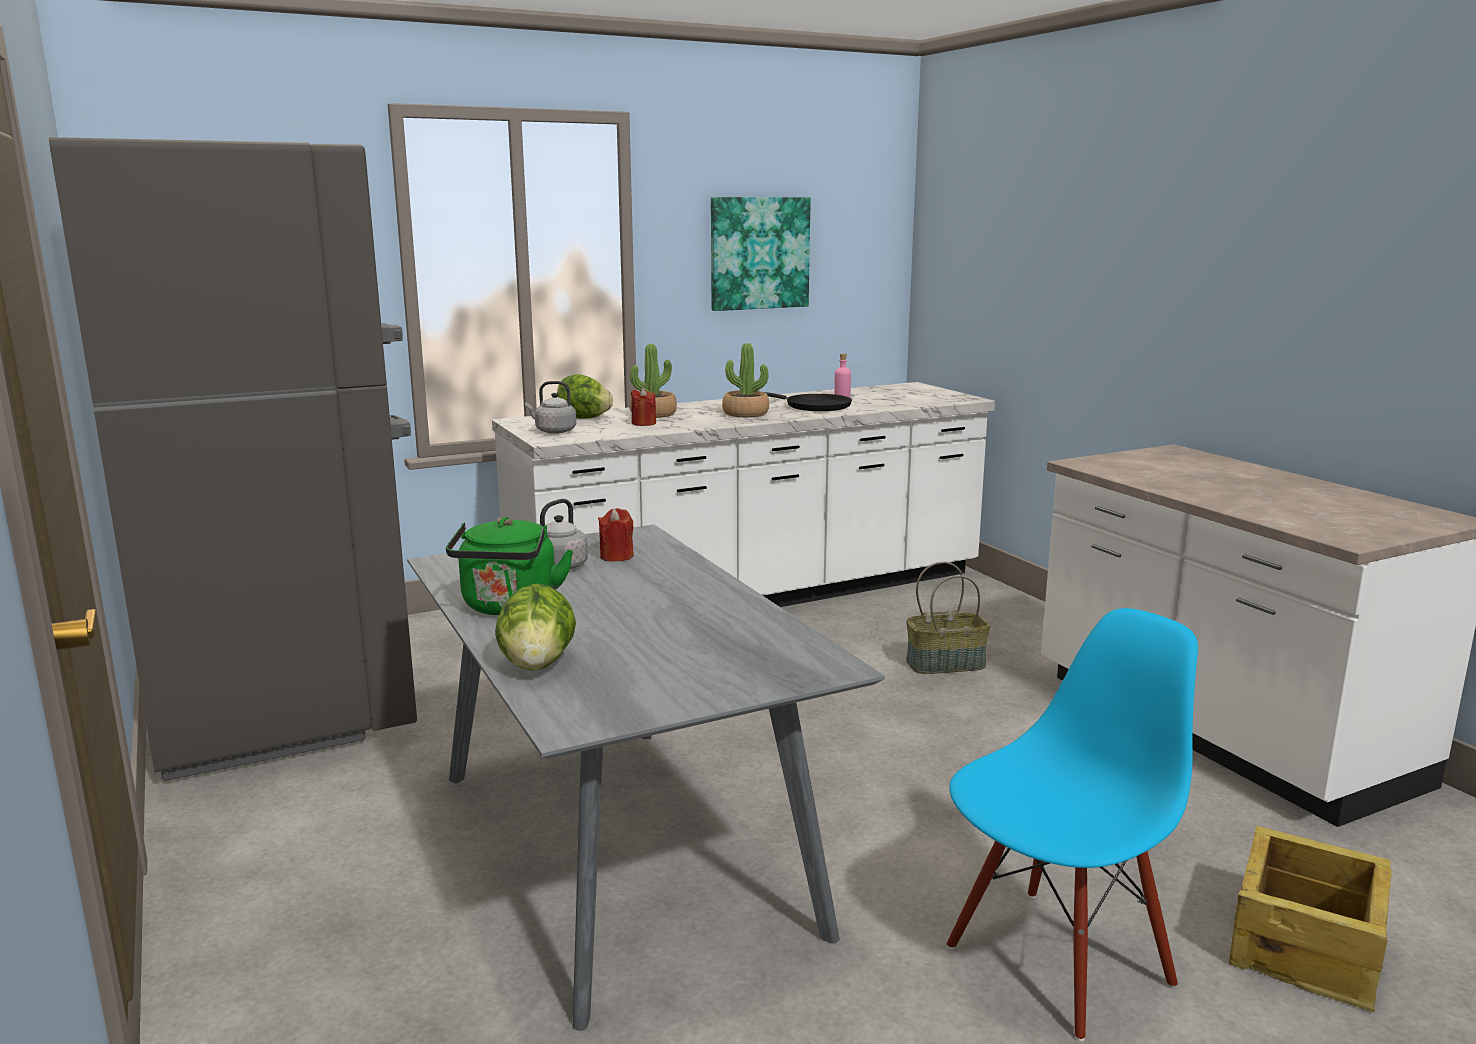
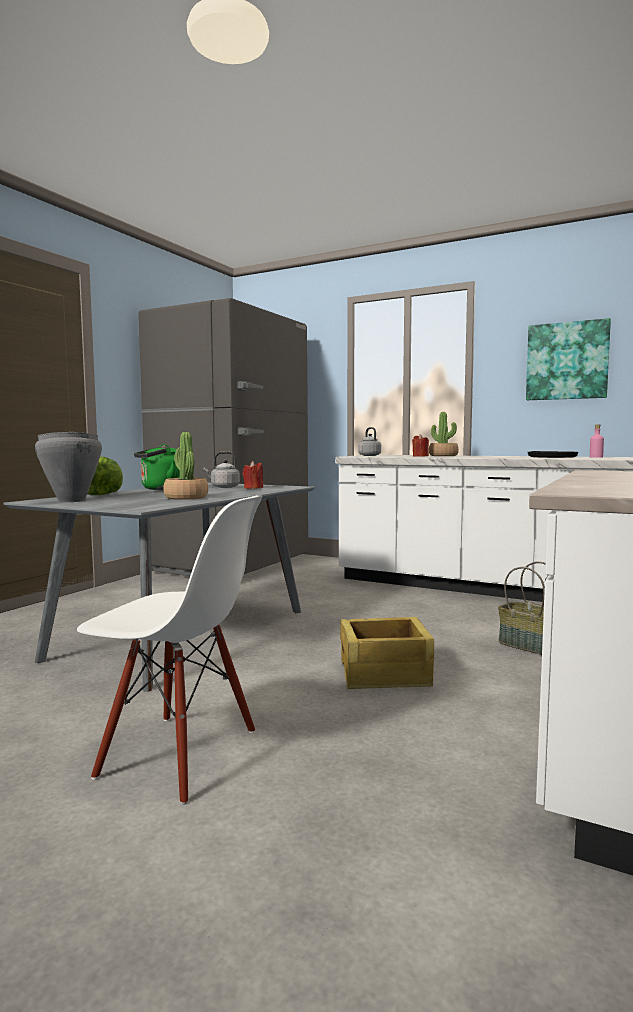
camera: 55 degrees right, 10 degrees down
lettuce [557,374,613,419] -> none
potted plant [722,343,769,417] -> potted plant moved to [163,432,208,500]
blue chair [946,608,1198,1042] -> white chair [77,495,262,805]
crate [1229,826,1392,1012] -> crate moved to [340,617,434,689]
none -> grey cooking pot [35,432,102,502]

